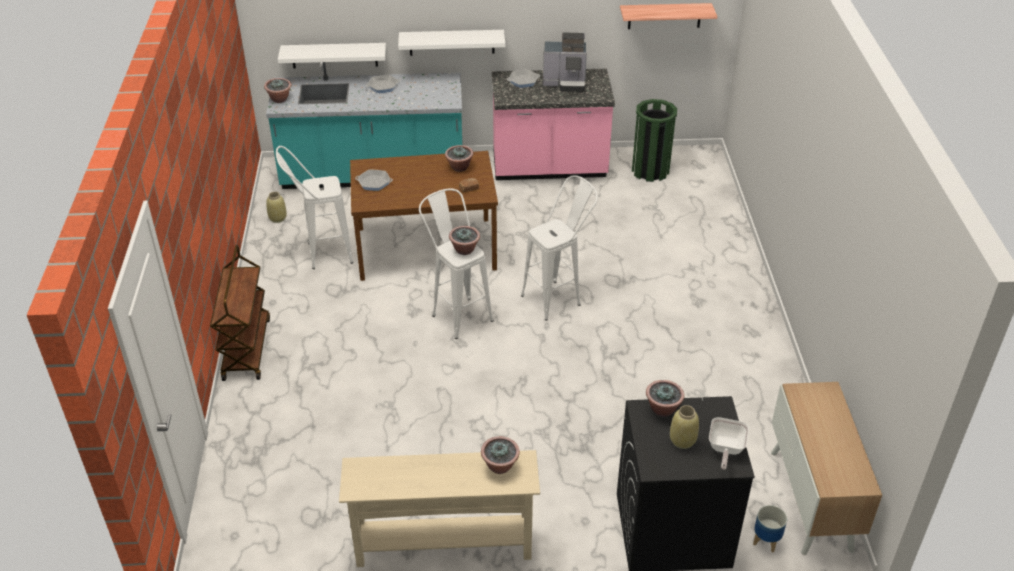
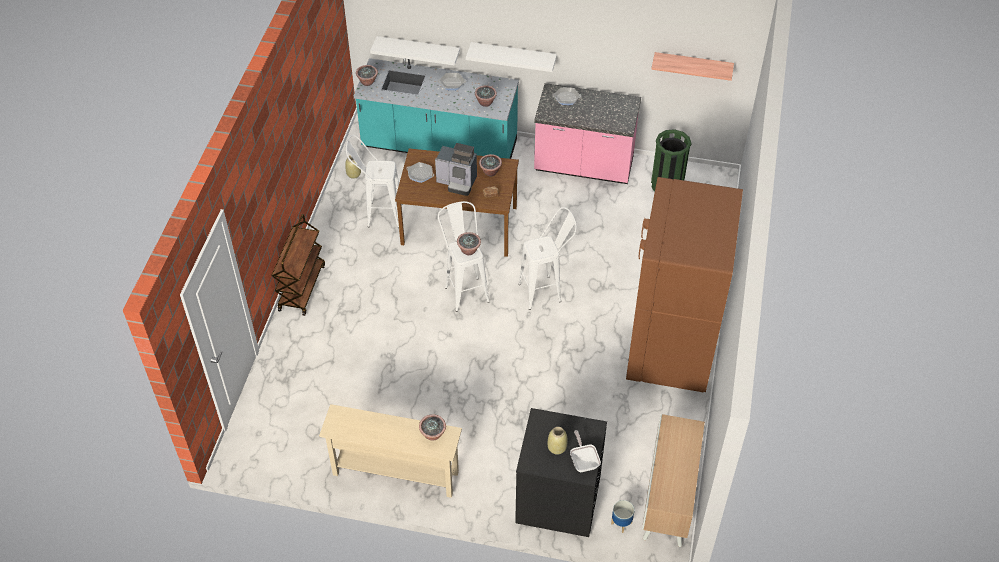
camera: 15 degrees right, 10 degrees up
coffee machine [543,32,587,92] -> coffee machine moved to [435,143,477,196]
potted plant [646,380,684,417] -> potted plant moved to [475,85,497,107]
frying pan [709,417,749,470] -> frying pan turned 135 degrees clockwise [570,430,601,472]
none -> brown fridge [626,177,743,392]

